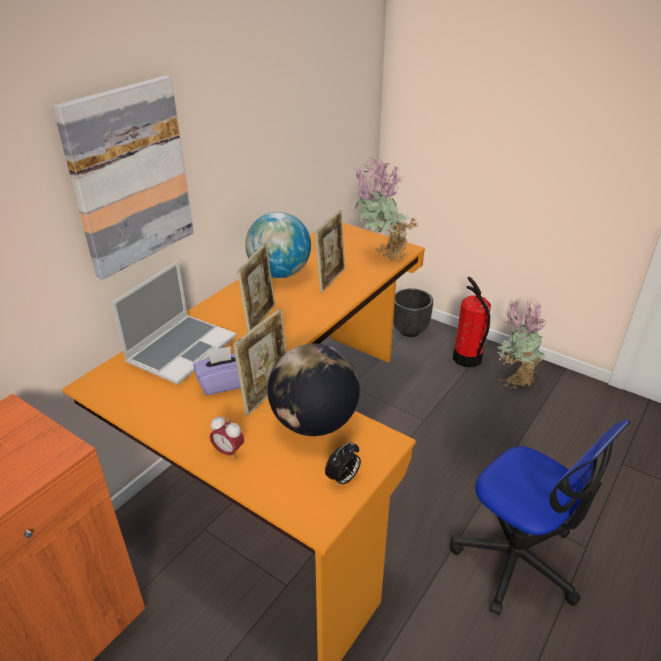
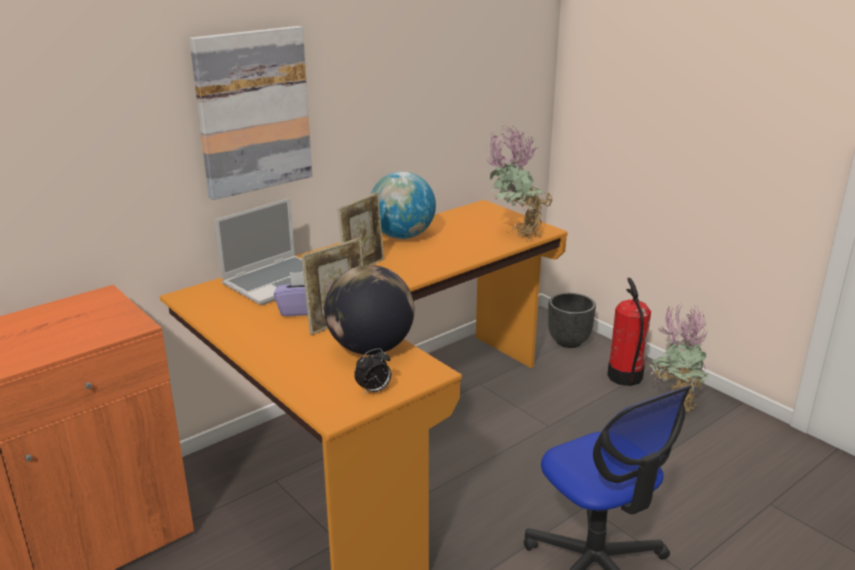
camera: 15 degrees right, 10 degrees down
alarm clock [210,416,244,460] -> none
picture frame [315,210,345,293] -> none

